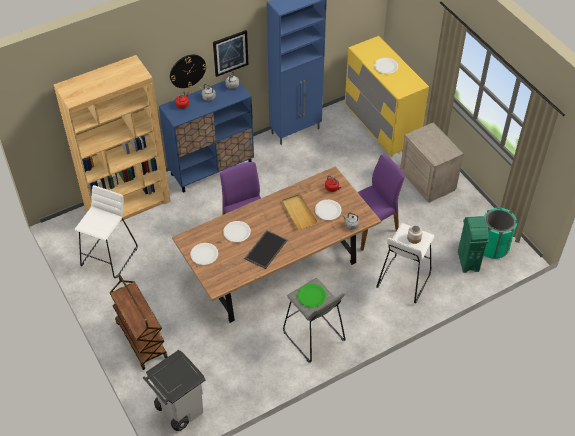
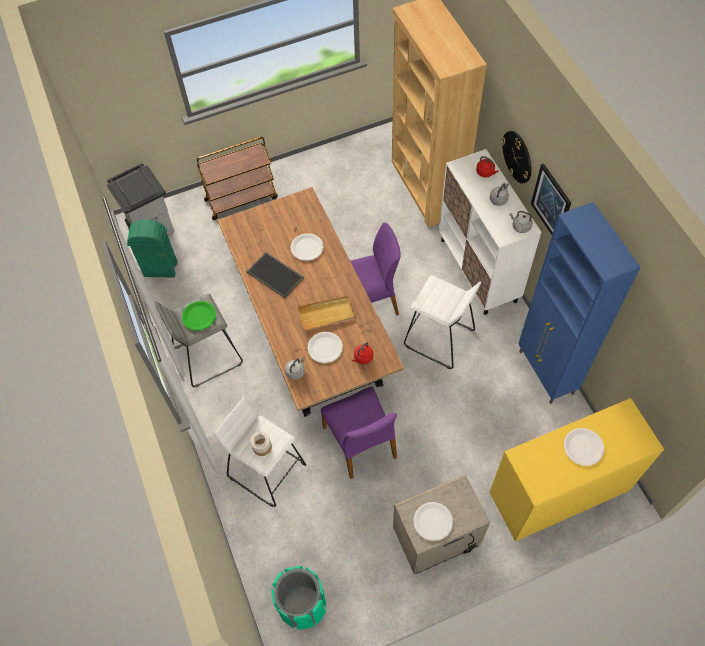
camera: 100 degrees right, 10 degrees up
white stool [75,185,138,278] -> white stool moved to [404,275,481,369]
blue cabinet [159,80,254,193] -> white cabinet [439,149,541,315]
white plate [190,243,218,265] -> white plate moved to [414,502,453,541]
green trash can [458,216,489,273] -> green trash can moved to [127,220,177,278]

